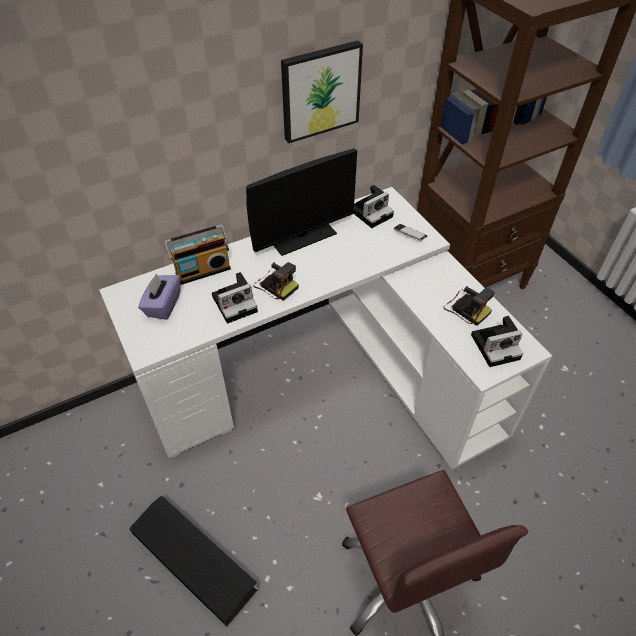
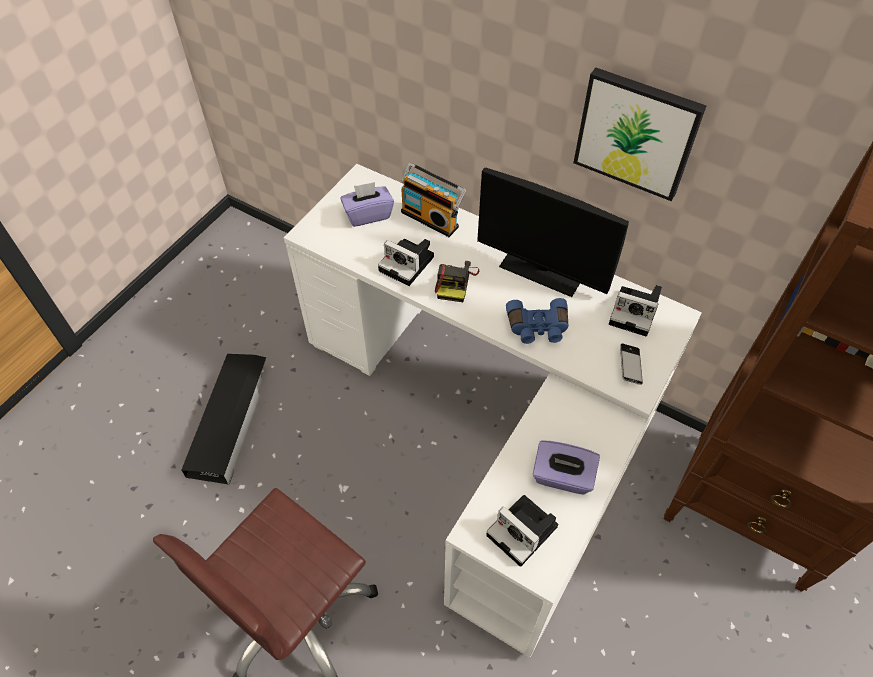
camera: 60 degrees right, 5 degrees up
camera [443,286,495,326] -> purple tissue box [533,440,600,495]
none -> blue binoculars [506,298,568,344]

